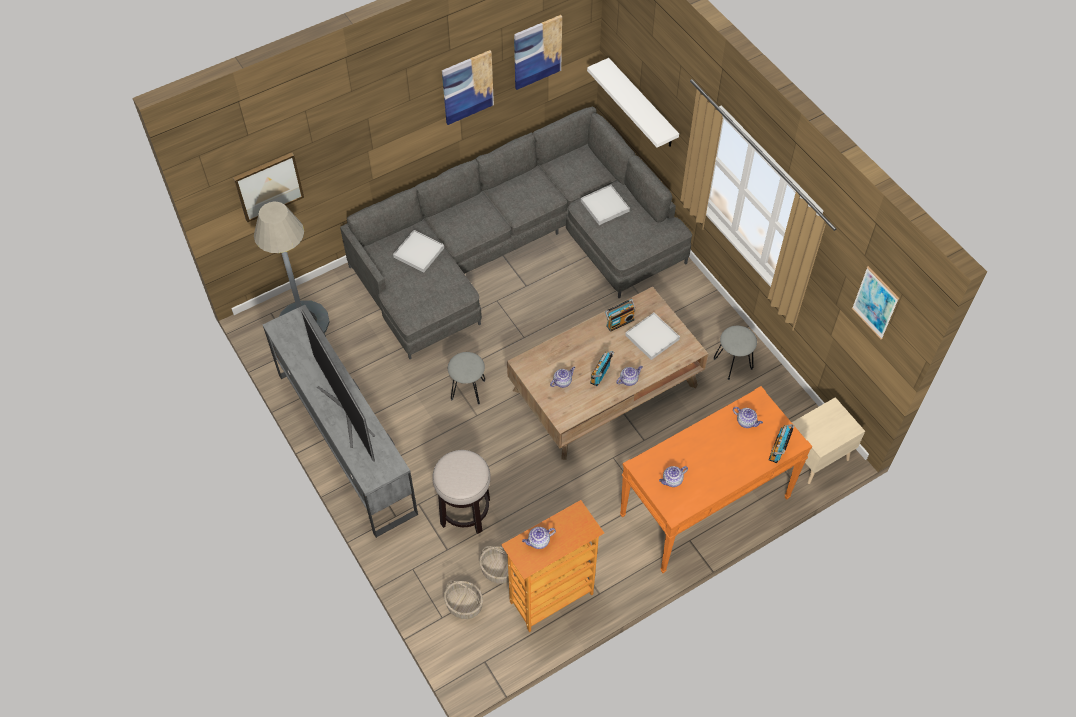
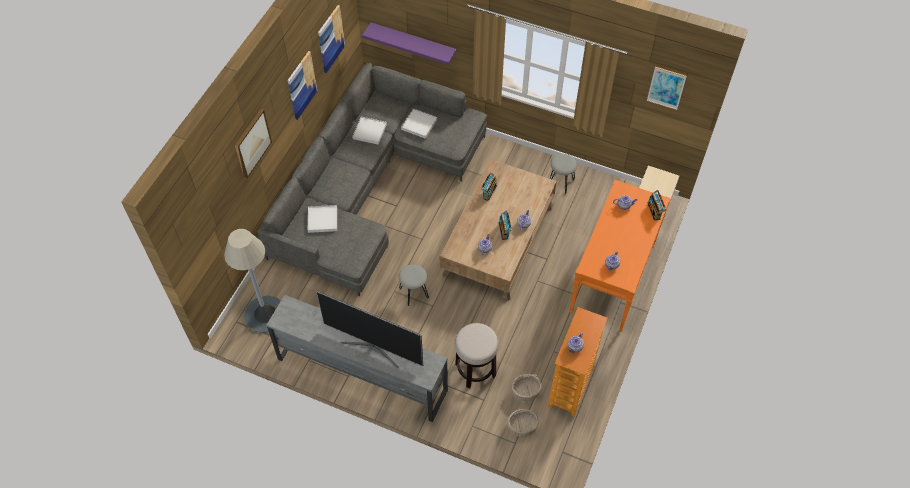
camera: 35 degrees left, 0 degrees up
picture [233,153,304,222] -> picture moved to [235,109,272,178]
white shelf [587,58,679,147] -> purple shelf [362,22,456,65]
white tray [625,313,680,360] -> white tray moved to [352,116,387,145]

